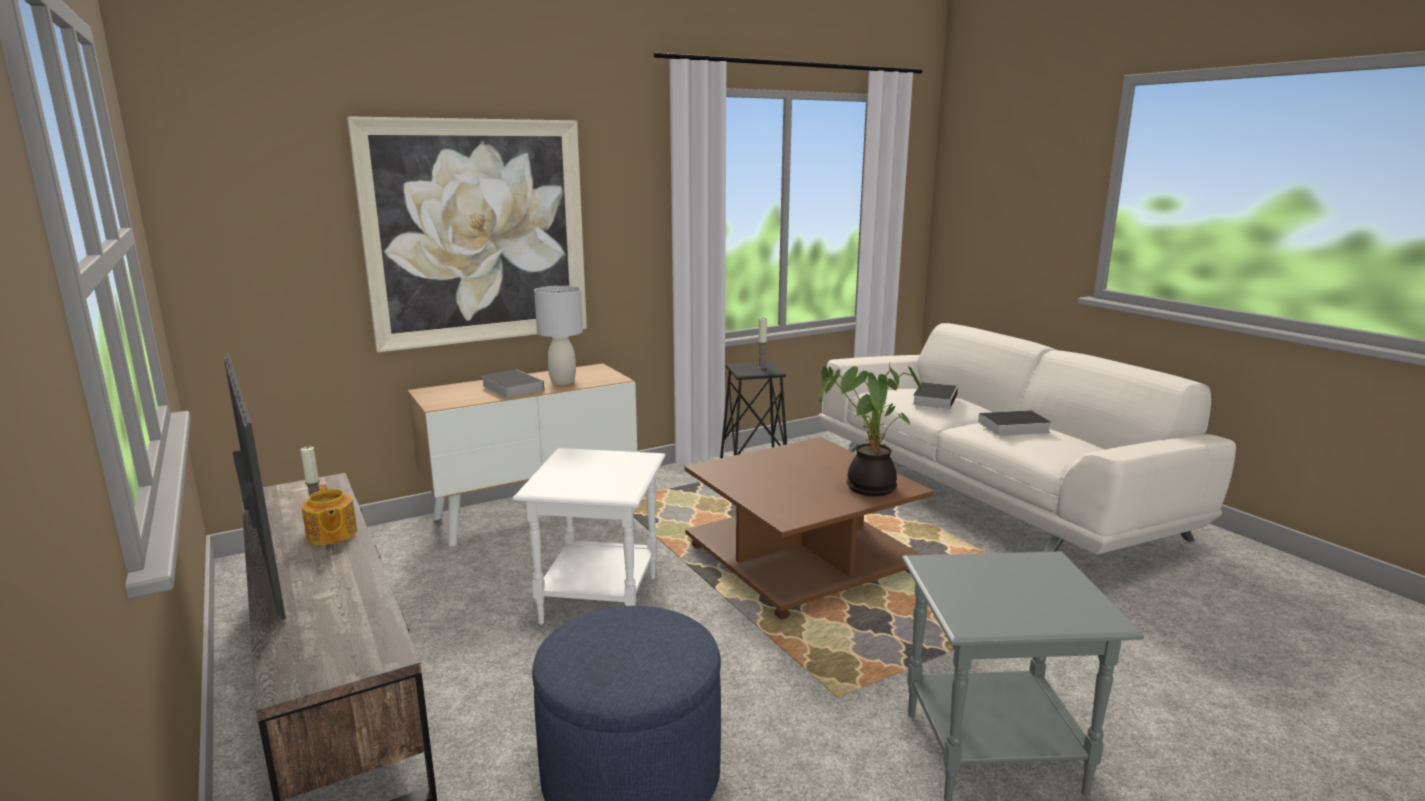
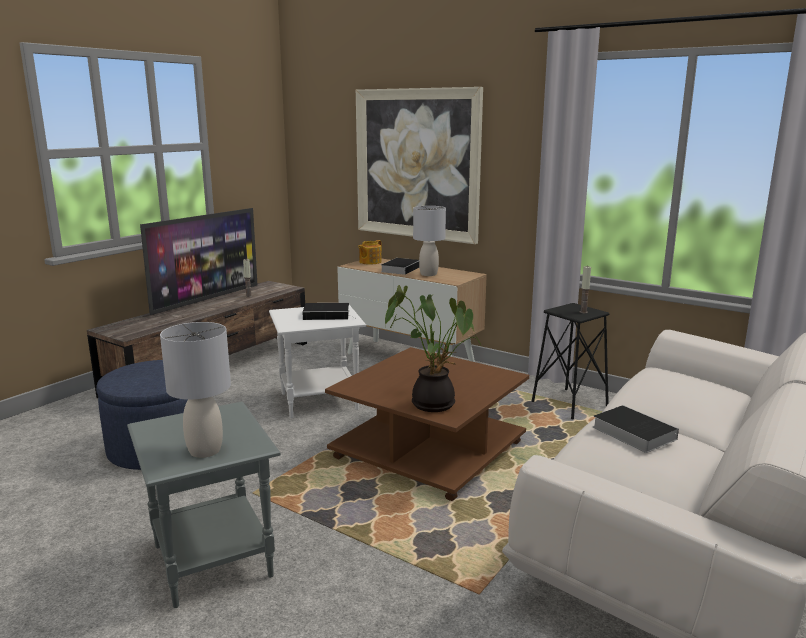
camera: 65 degrees right, 0 degrees up
teapot [302,484,357,545] -> teapot moved to [358,240,382,264]
book [913,382,958,409] -> book moved to [302,303,357,320]
none -> grey table lamp [160,322,231,458]

